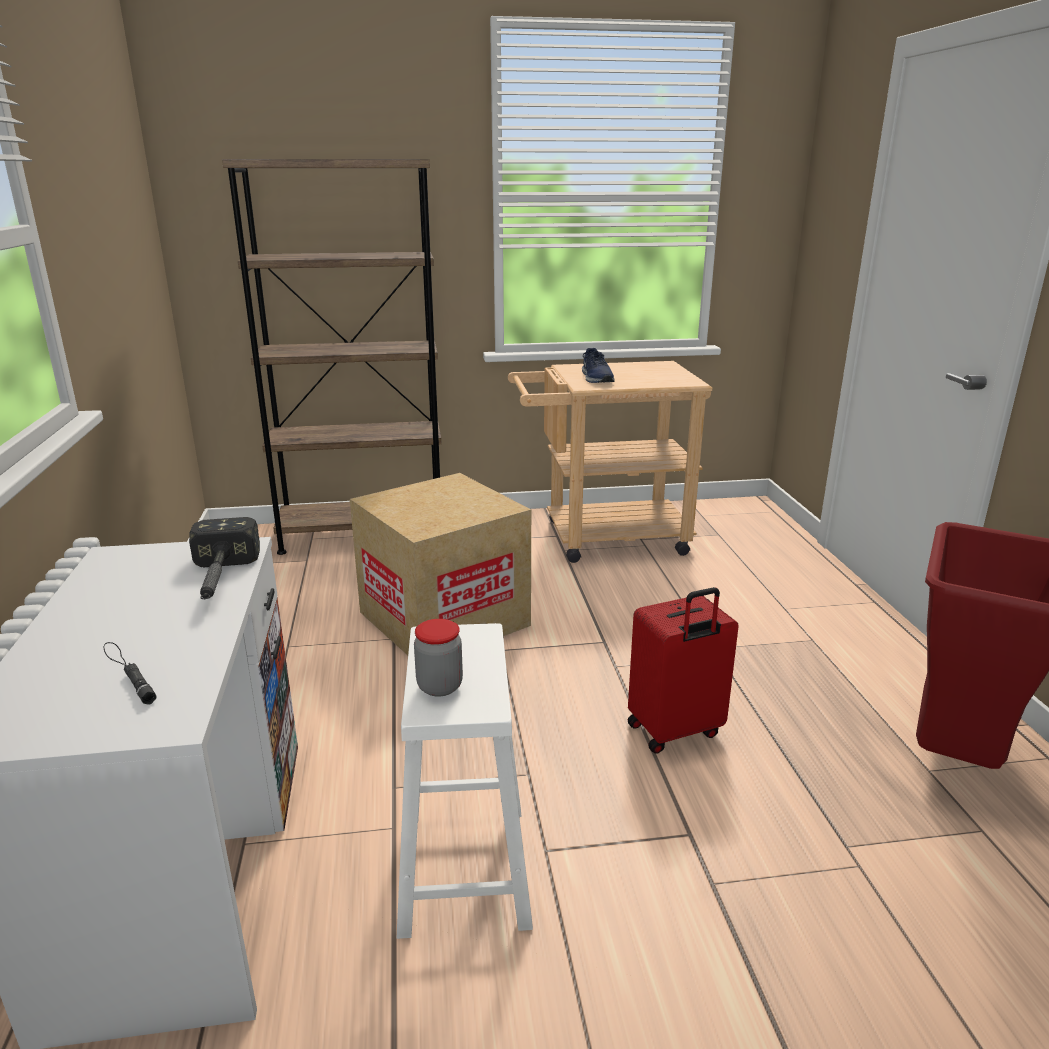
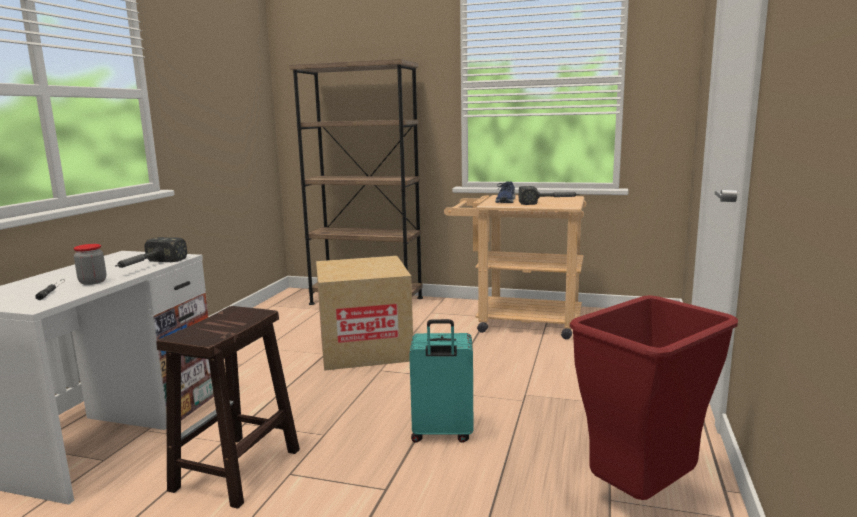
camera: 25 degrees right, 10 degrees down
white stool [397,623,533,939] -> brown stool [156,306,300,509]
jar [414,619,463,697] -> jar moved to [73,244,107,285]
red suitcase [628,587,739,754] -> turquoise suitcase [409,319,473,443]
none -> hammer [519,186,580,205]

